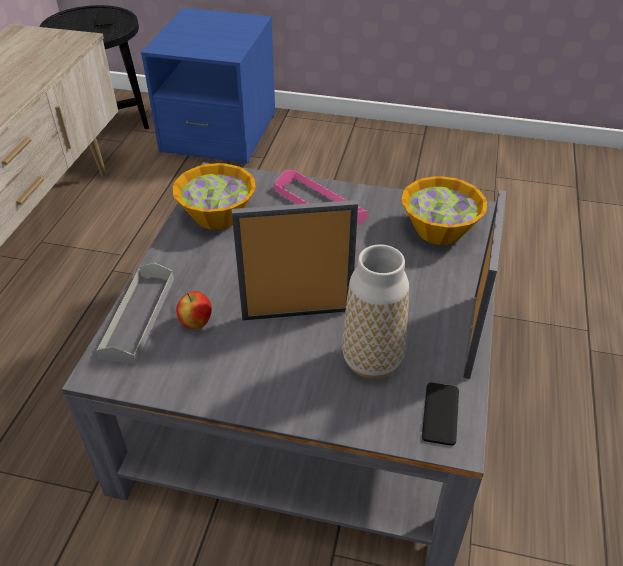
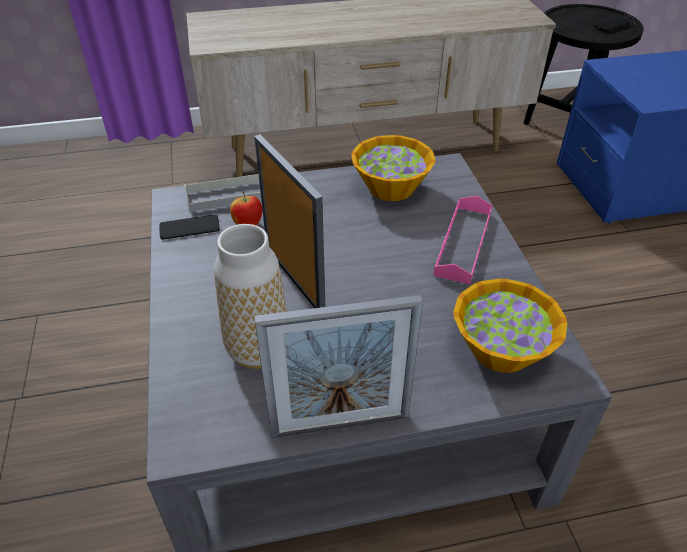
camera: 65 degrees right, 0 degrees up
phone [422,383,459,446] -> phone moved to [159,214,220,240]

